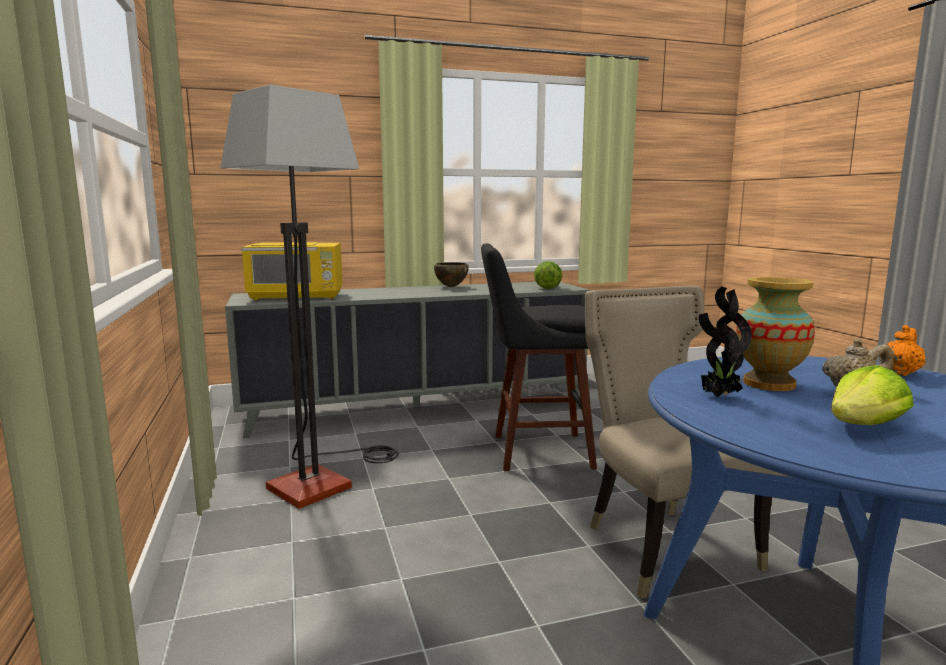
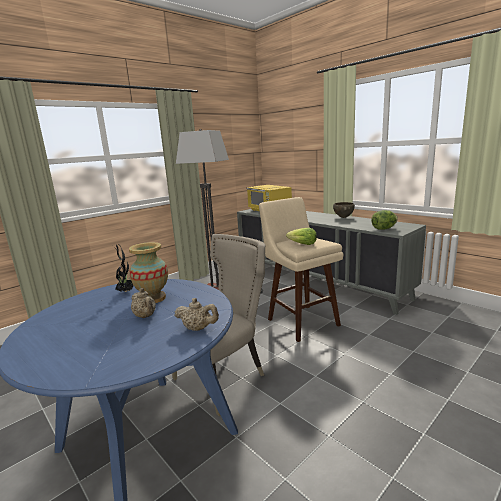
camera: 65 degrees right, 5 degrees up
black stool [481,243,597,471] -> beige stool [259,197,343,342]
lettuce [831,365,914,425] -> lettuce moved to [286,228,317,245]
orange teapot [879,325,926,376] -> beige teapot [175,298,219,331]

